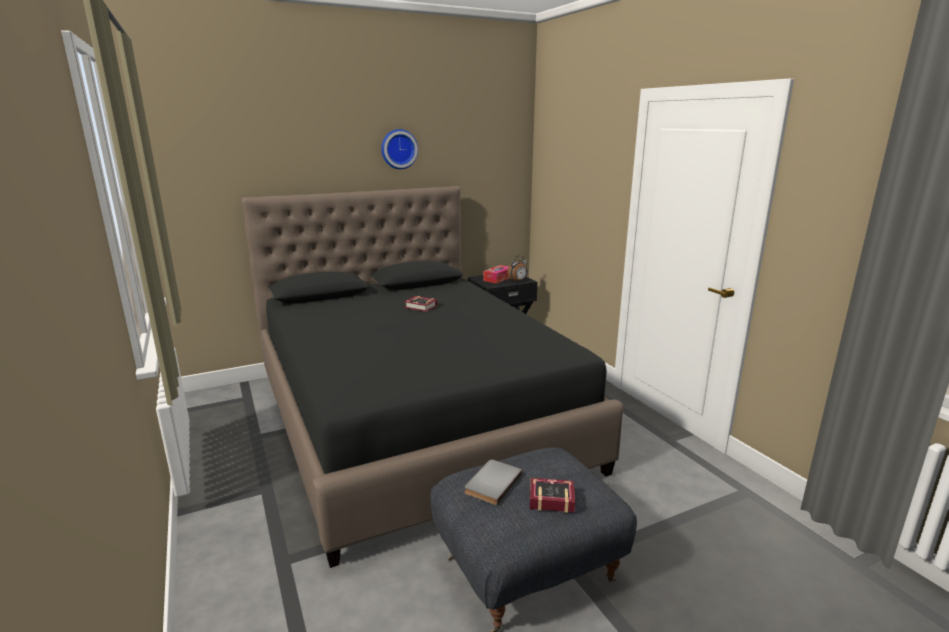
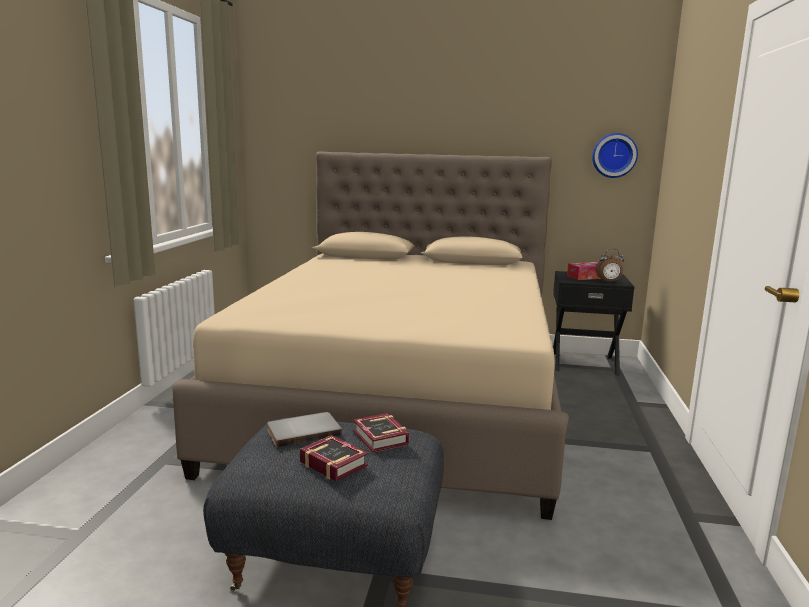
camera: 35 degrees right, 5 degrees down
black bed [242,186,624,568] -> beige bed [172,152,569,520]
wall clock [381,129,418,169] -> wall clock moved to [592,133,638,178]
book [404,296,438,312] -> book moved to [353,413,409,452]

